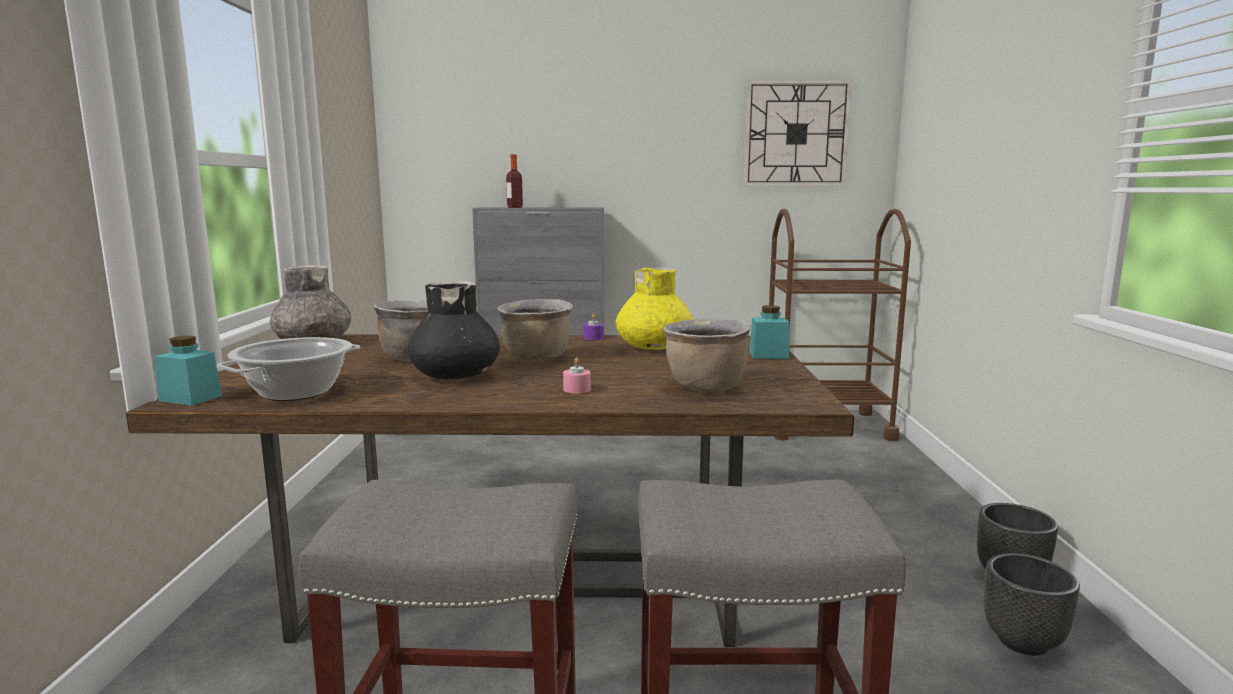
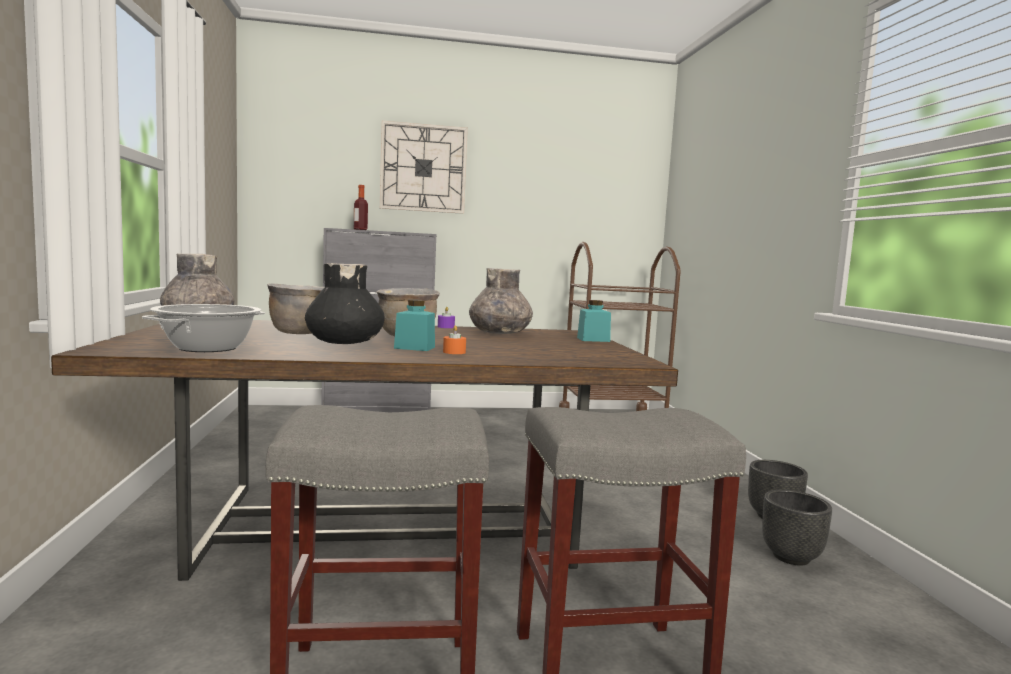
camera: 10 degrees left, 5 degrees down
turquoise jar [155,336,222,406] -> turquoise jar moved to [394,299,435,351]
pink candle [563,358,591,393] -> orange candle [443,325,466,354]
yellow vase [616,267,693,349] -> grey vase [469,268,533,334]
brown cooking pot [663,318,751,392] -> none
wall clock [744,80,852,186] -> wall clock moved to [380,121,468,214]

